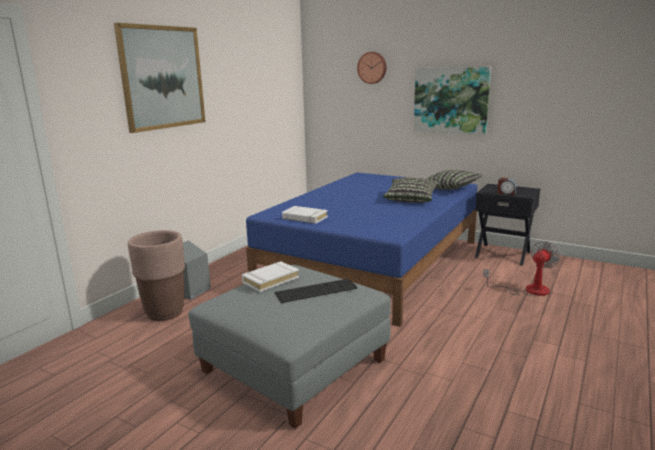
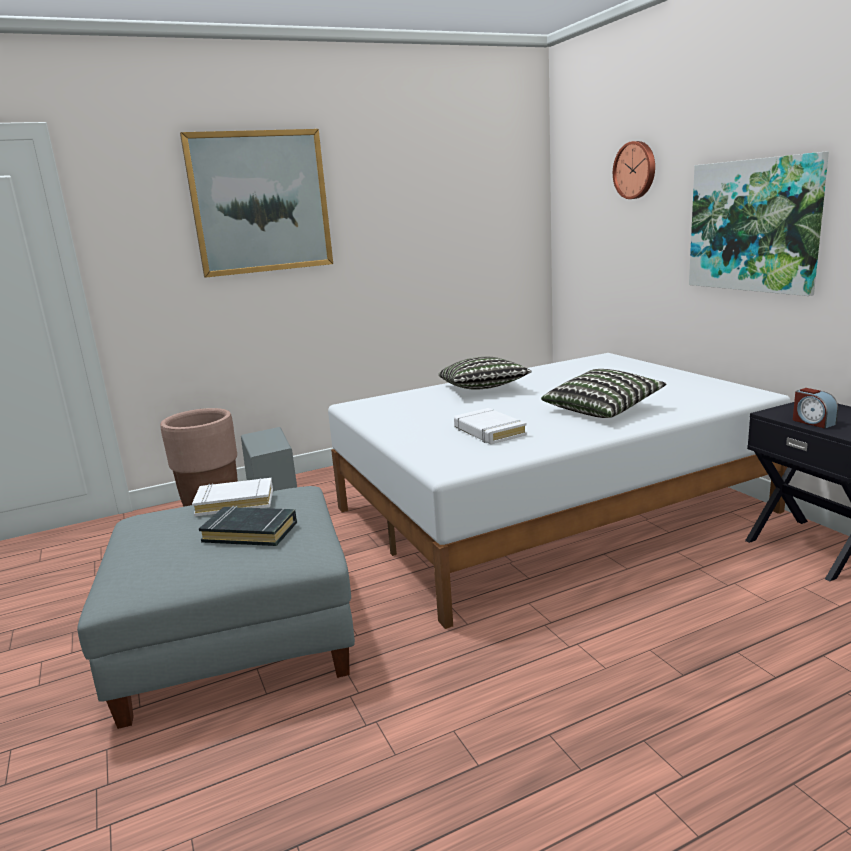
camera: 35 degrees right, 0 degrees up
blue bed [246,172,477,327] -> white bed [328,353,791,629]
keyboard [275,278,357,303] -> black book [199,506,297,546]
white book [282,206,328,224] -> white book moved to [454,408,527,444]
pillow [427,170,482,190] -> pillow moved to [439,357,532,390]
fan [483,241,560,296] -> none

